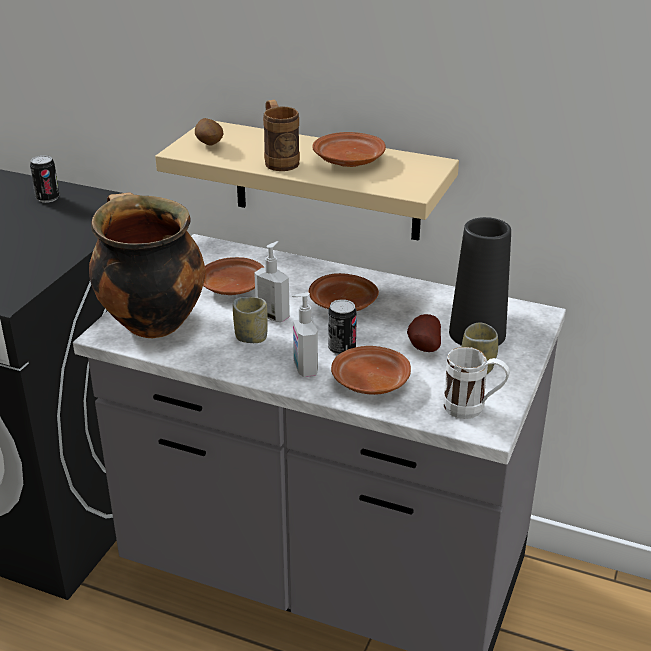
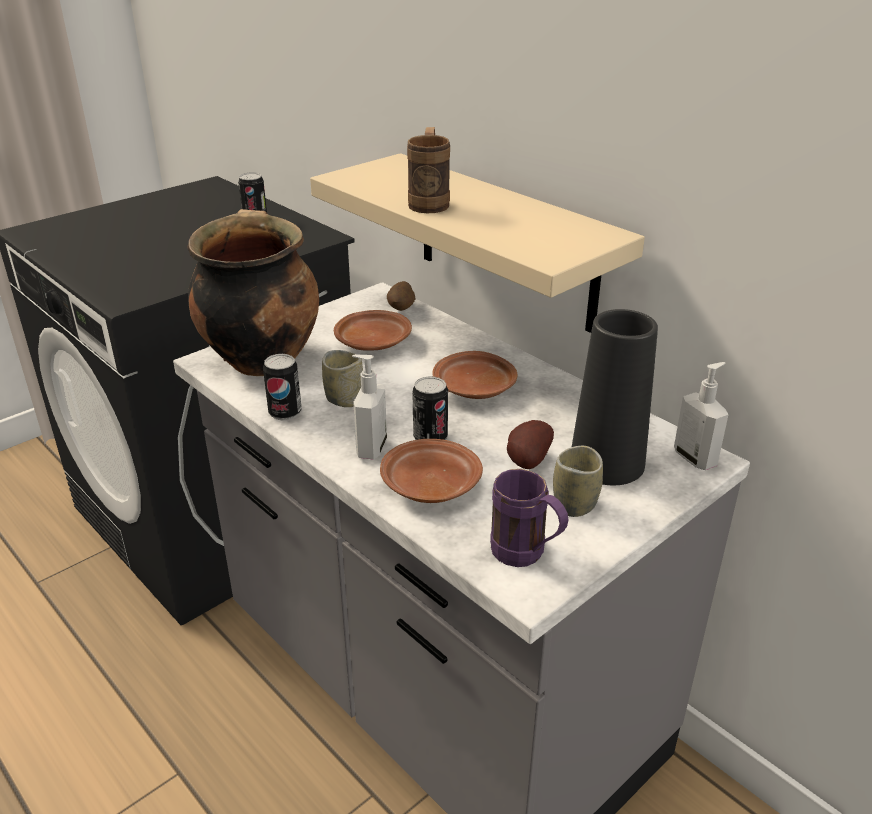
camera: 25 degrees right, 0 degrees up
potato [195,118,223,146] -> potato moved to [387,281,416,311]
soap dispenser [254,241,290,322] -> soap dispenser moved to [674,362,728,470]
brown plate [312,132,386,167] -> none
white mug [443,347,510,419] -> purple mug [490,469,568,567]
none -> can [263,354,302,420]

